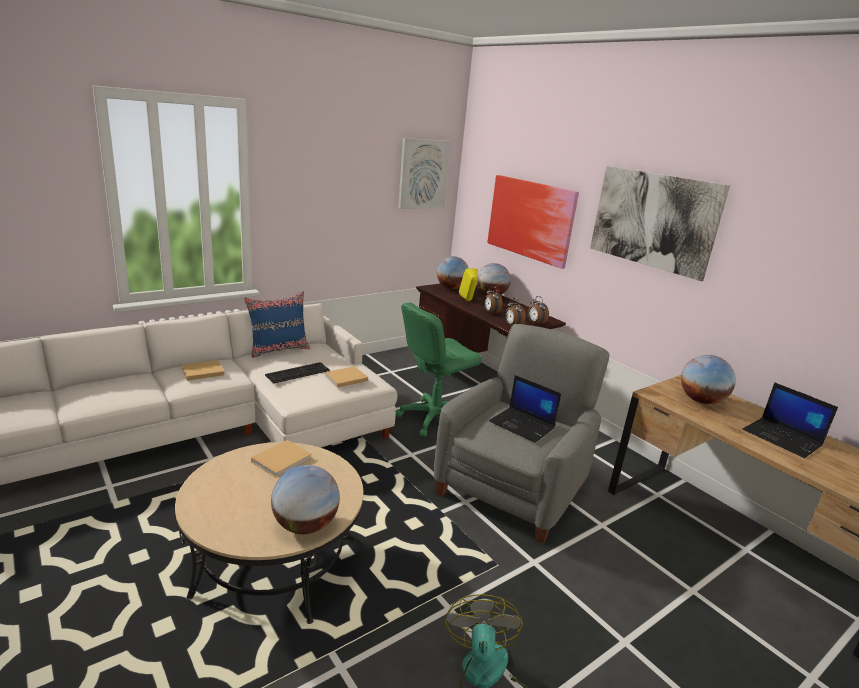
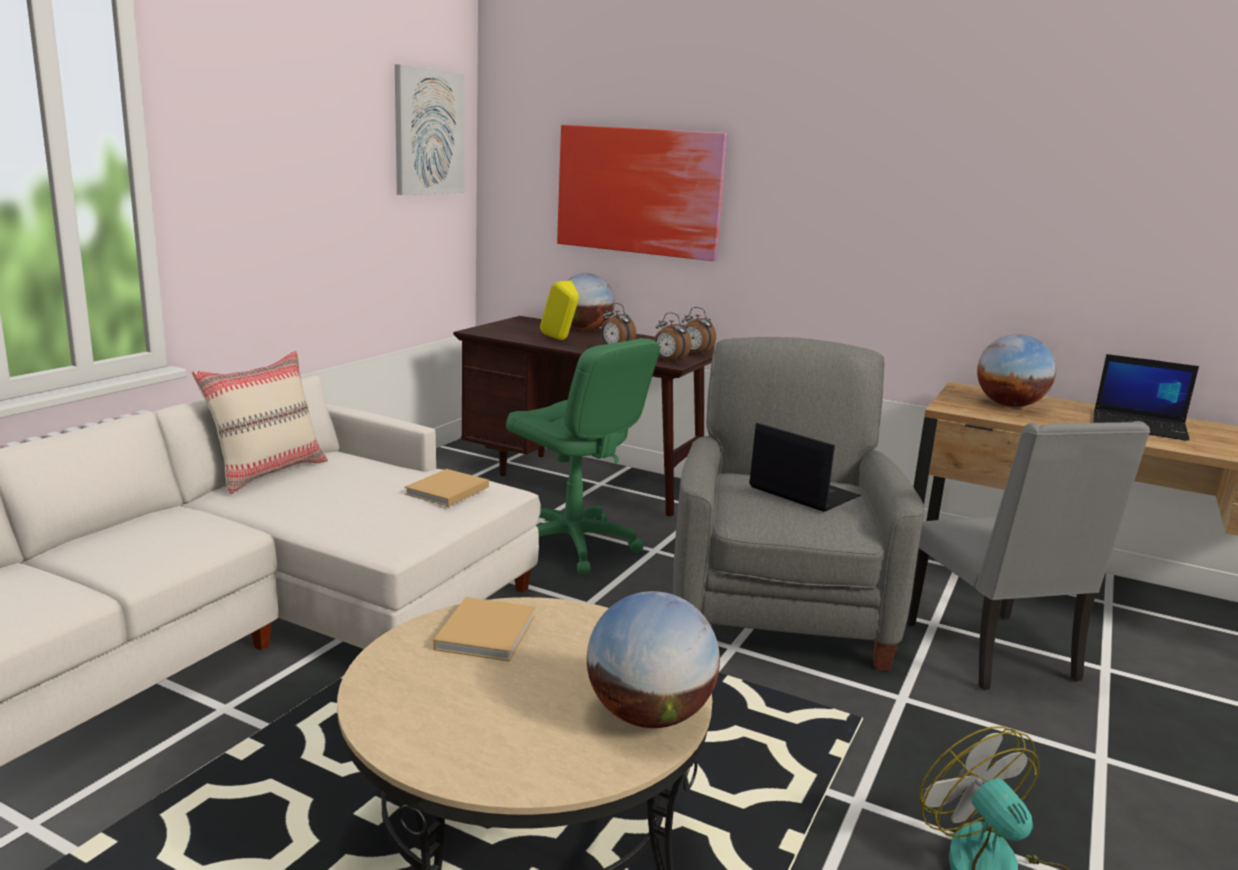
camera: 25 degrees left, 5 degrees down
beige book [182,360,224,381] -> none
blue pillow [244,292,311,358] -> beige pillow [192,350,328,494]
keyboard [265,362,330,384] -> none
green office chair [396,303,481,437] -> green office chair turned 75 degrees counterclockwise [506,338,660,574]
globe [437,256,468,289] -> none
laptop [489,375,561,443] -> laptop turned 150 degrees counterclockwise [749,423,861,512]
picture [590,166,730,281] -> none
none -> grey chair [906,421,1150,690]

